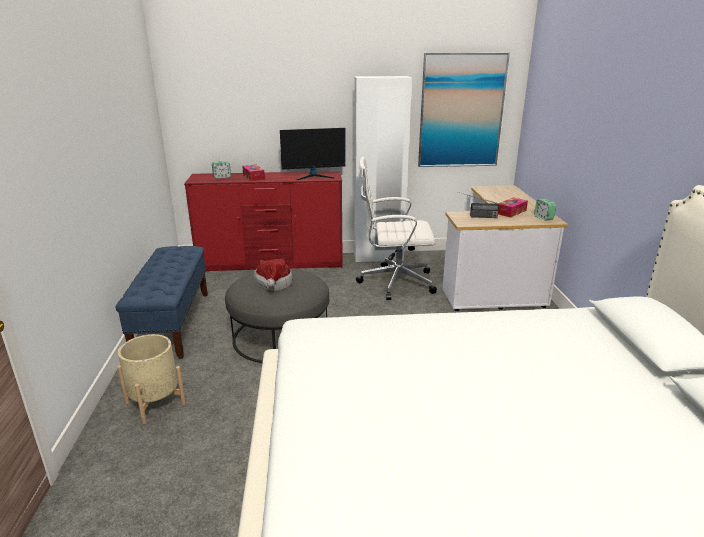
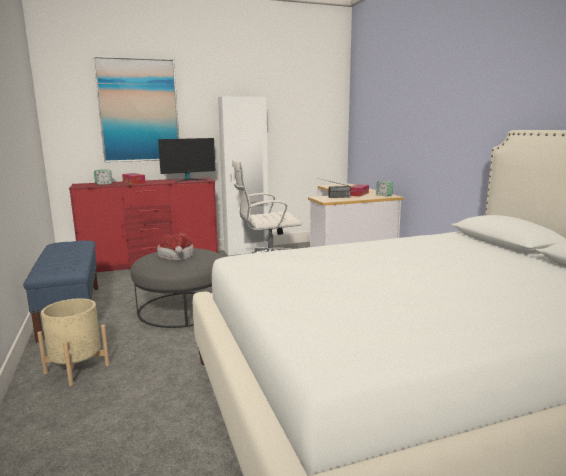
camera: 15 degrees left, 10 degrees down
picture [418,53,510,167] -> picture moved to [93,56,179,162]

